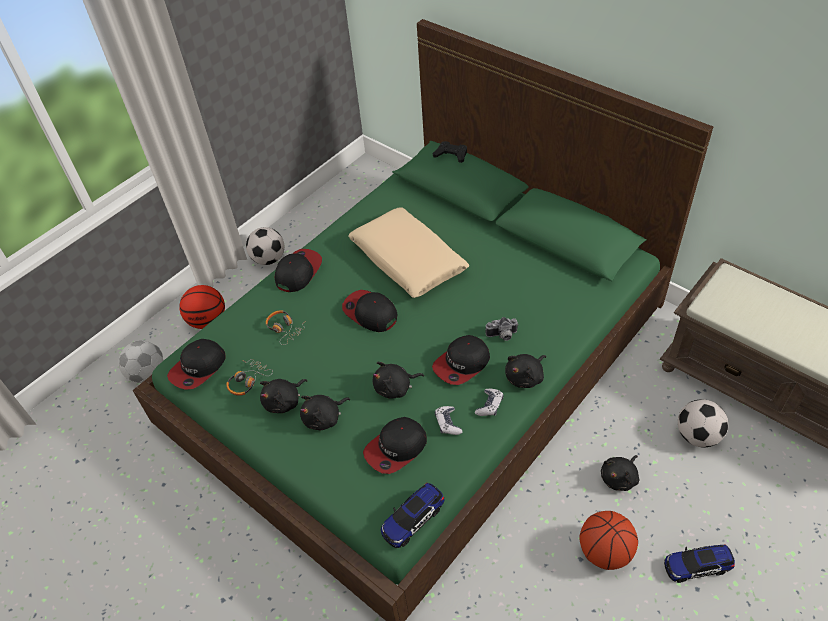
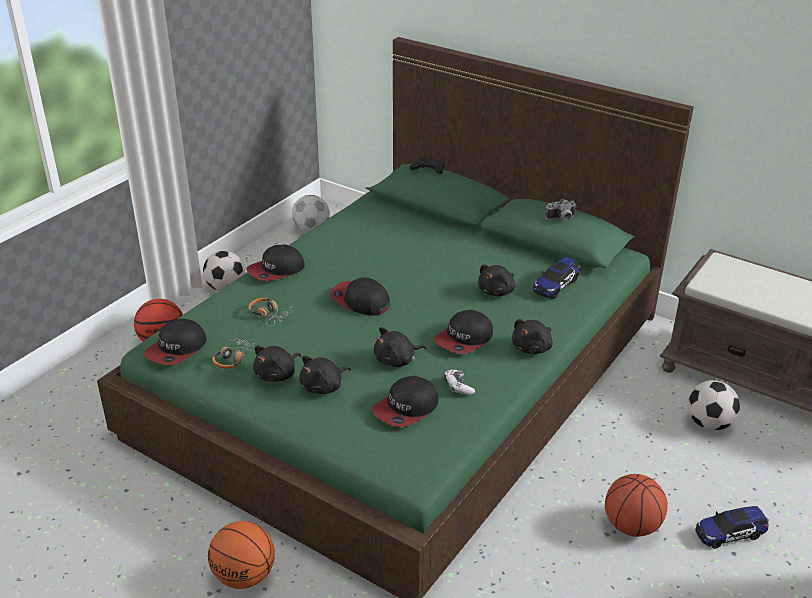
camera: 10 degrees left, 15 degrees down
football [119,340,163,383] -> football moved to [292,195,330,232]
cap [275,249,322,292] -> cap turned 150 degrees counterclockwise [246,245,305,281]
beige pillow [348,207,469,298] -> none
toy car [381,483,445,548] -> toy car moved to [533,256,581,299]
game controller [475,389,504,416] -> none
camera [486,317,519,341] -> camera moved to [545,199,576,220]
black plush toy [601,455,639,491] -> black plush toy moved to [478,264,515,296]
none -> basketball [208,521,275,589]

